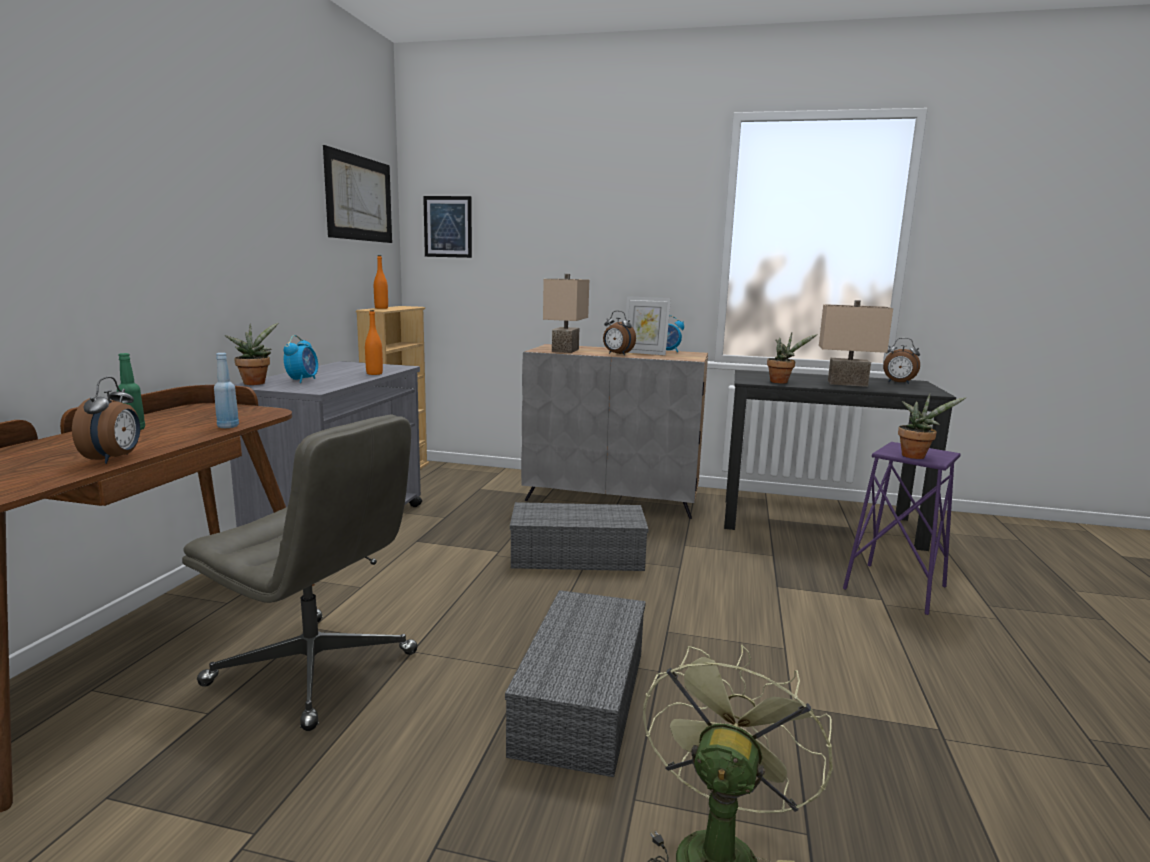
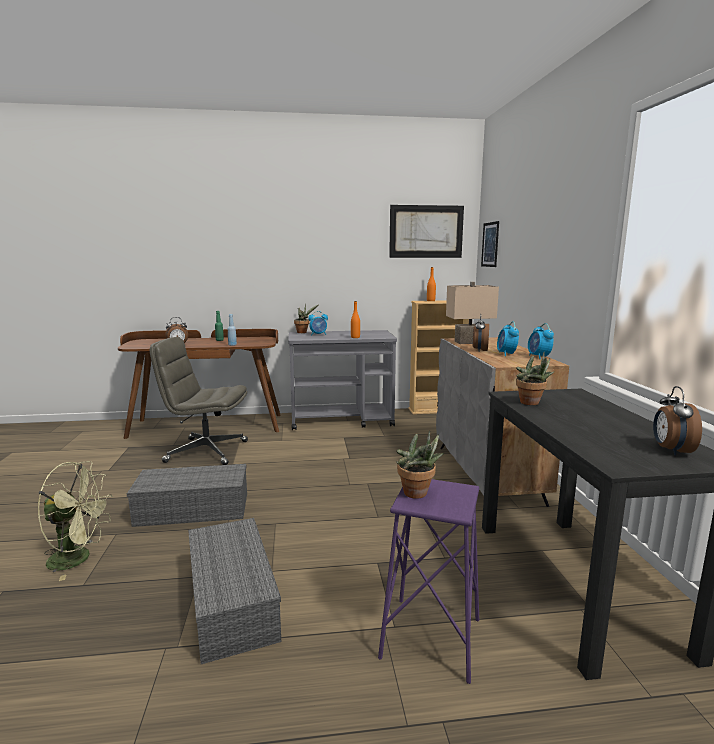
camera: 70 degrees right, 0 degrees up
grey office chair [182,414,418,731] -> grey office chair turned 90 degrees clockwise [150,337,248,465]
grey storage box [510,502,648,571] -> grey storage box moved to [188,518,281,664]
picture frame [625,296,671,355] -> alarm clock [497,321,519,356]
beige table lamp [819,300,893,387] -> none

